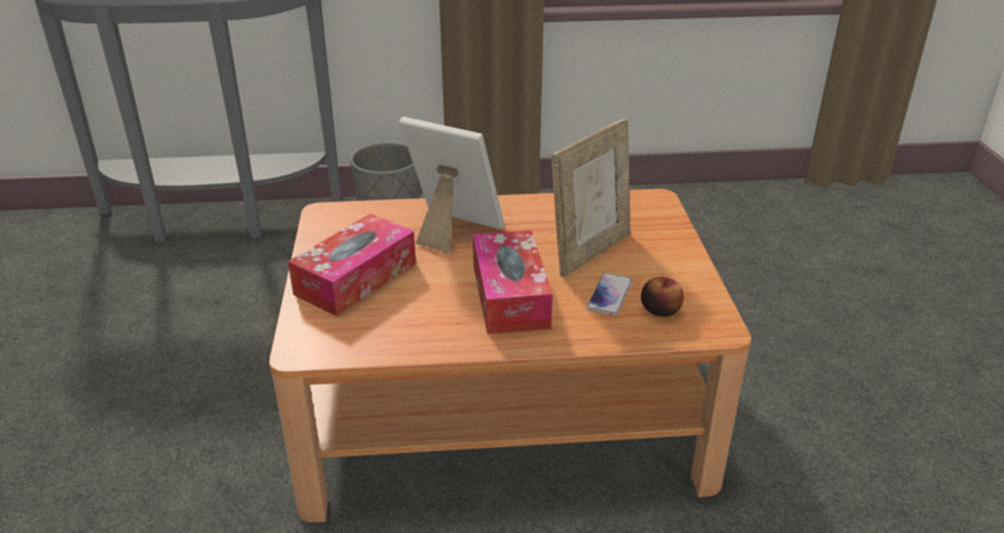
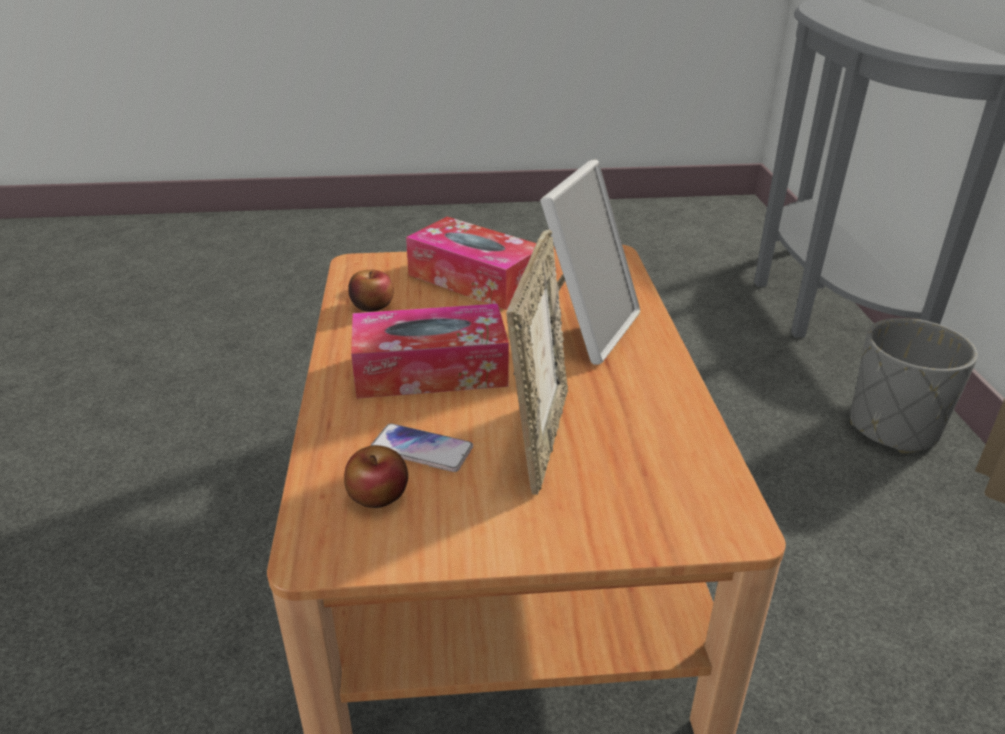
camera: 90 degrees right, 0 degrees up
picture frame [551,119,631,277] -> picture frame turned 120 degrees counterclockwise [506,229,568,495]
none -> apple [348,270,393,312]

